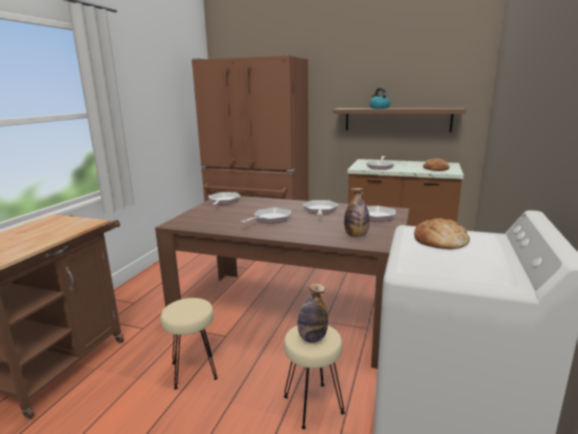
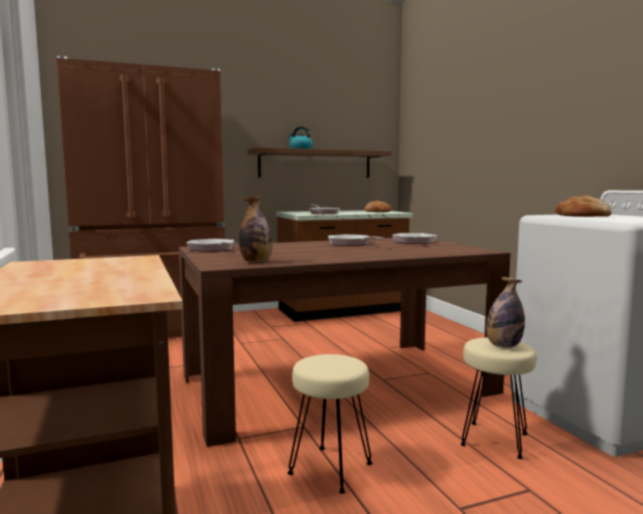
camera: 40 degrees left, 10 degrees down
frying pan [241,207,291,224] -> none
bottle [344,188,370,237] -> bottle moved to [239,196,273,262]

